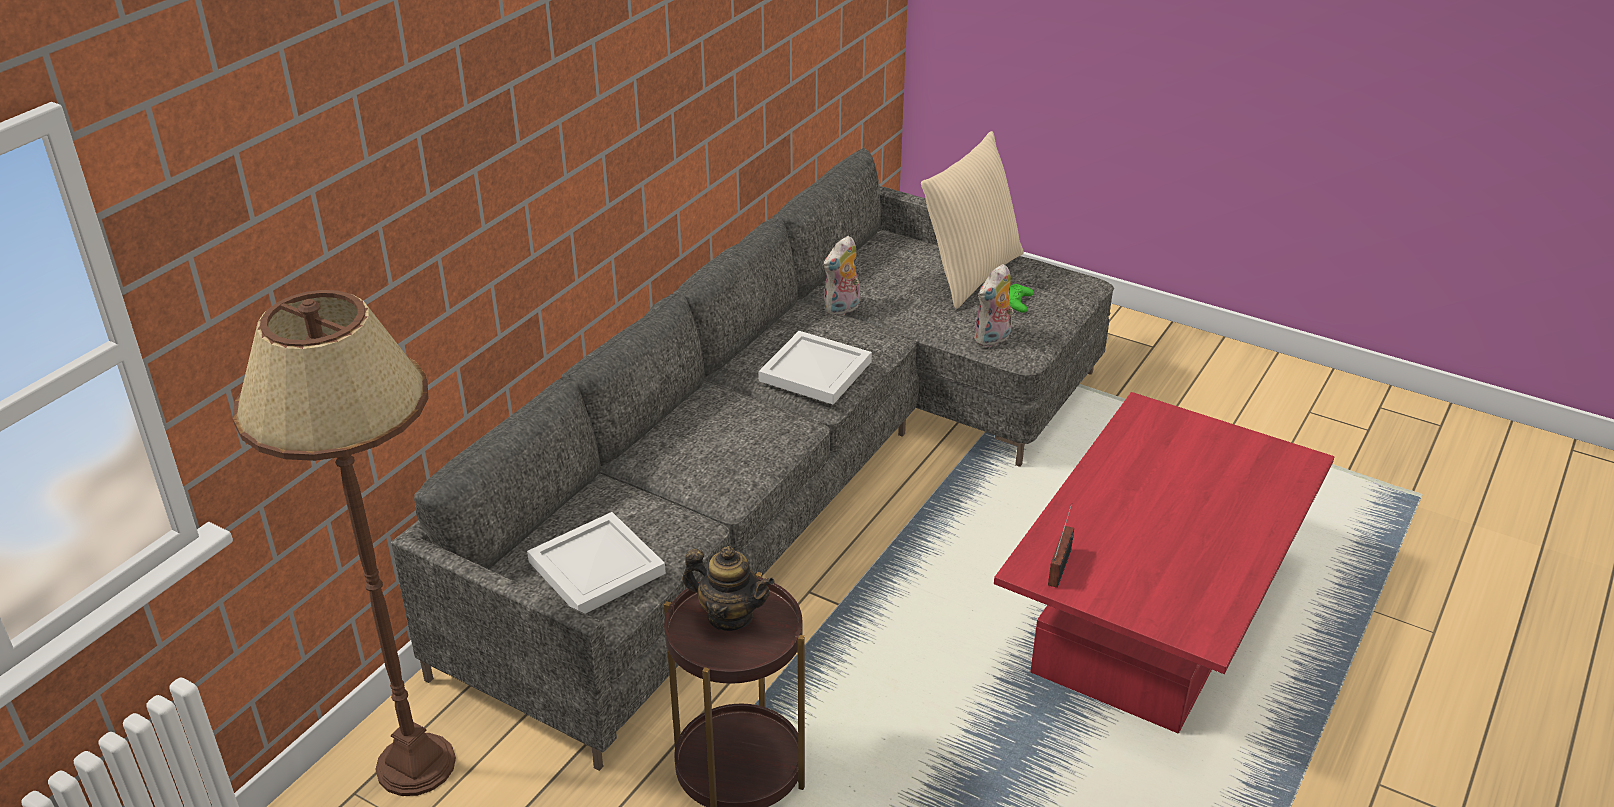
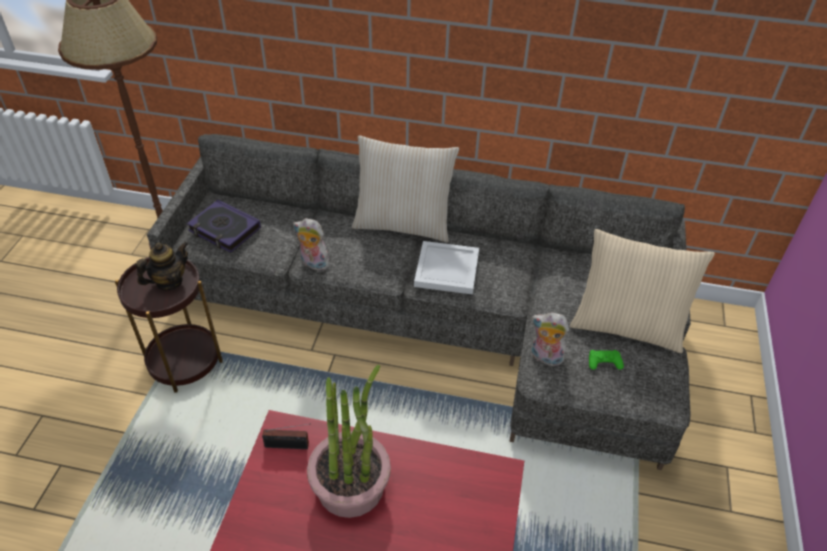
camera: 70 degrees right, 10 degrees up
white tray [527,512,666,614] -> book [186,200,261,253]
teapot [682,546,775,631] -> teapot turned 135 degrees counterclockwise [136,242,188,290]
plush toy [824,236,860,316] -> plush toy moved to [293,218,330,271]
none -> potted plant [307,365,391,518]
none -> beige pillow [352,135,459,242]

